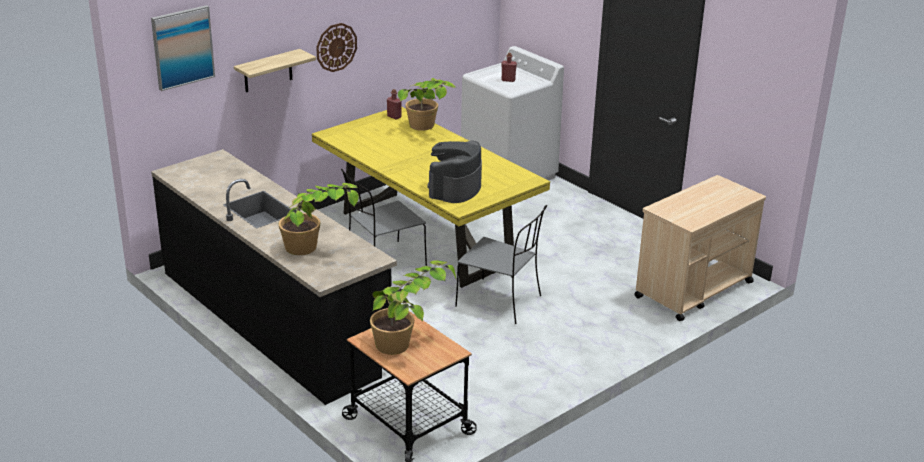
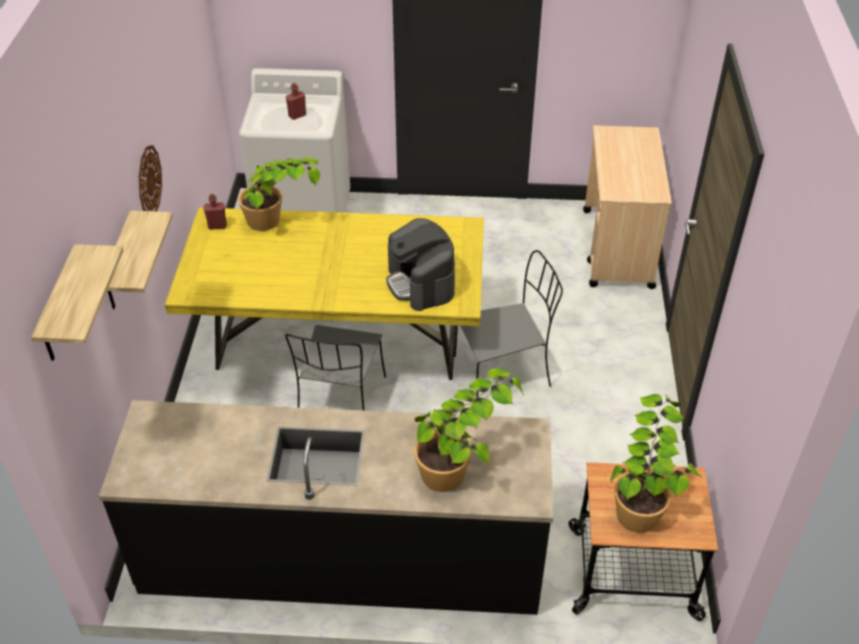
camera: 45 degrees left, 15 degrees up
picture [151,5,215,91] -> shelf [31,244,124,361]

